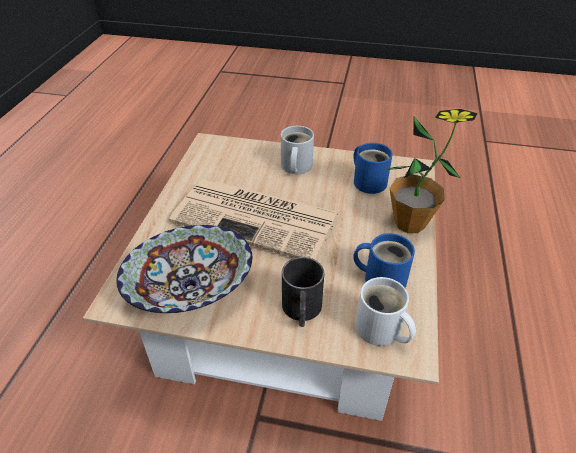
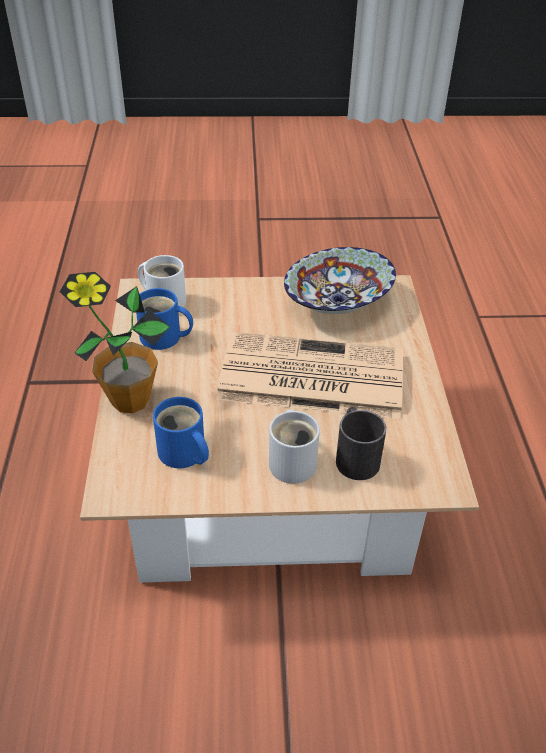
camera: 165 degrees right, 0 degrees up
black mug [282,257,325,327] -> black mug moved to [336,407,386,480]

